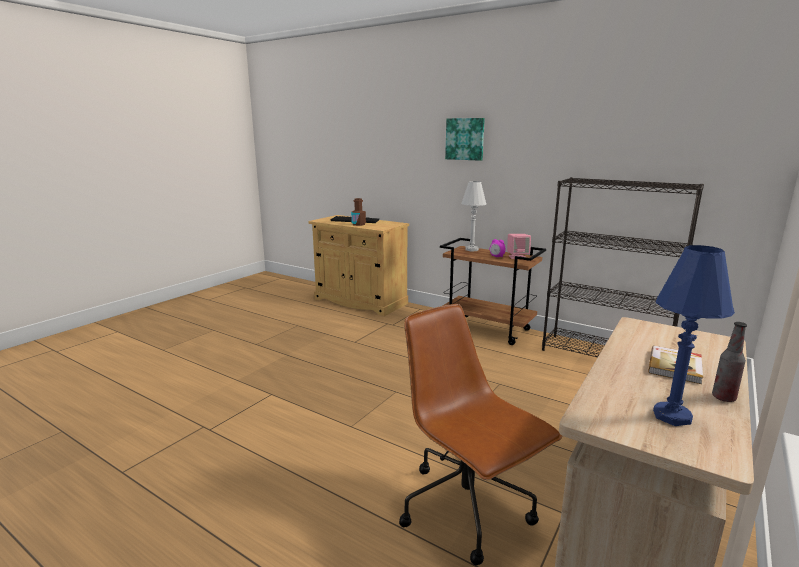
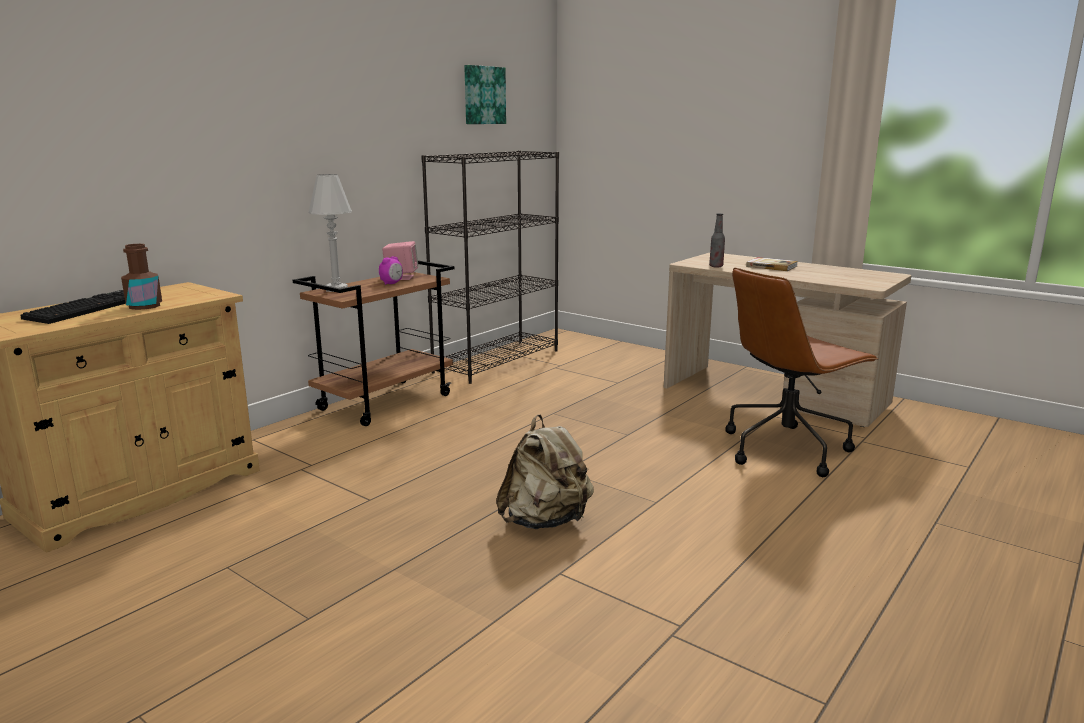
camera: 85 degrees left, 0 degrees up
picture [445,118,485,161] -> picture moved to [464,65,506,124]
blue table lamp [653,245,735,426] -> none
bottle [712,322,747,402] -> bottle moved to [709,213,725,268]
none -> beige backpack [496,414,594,529]

